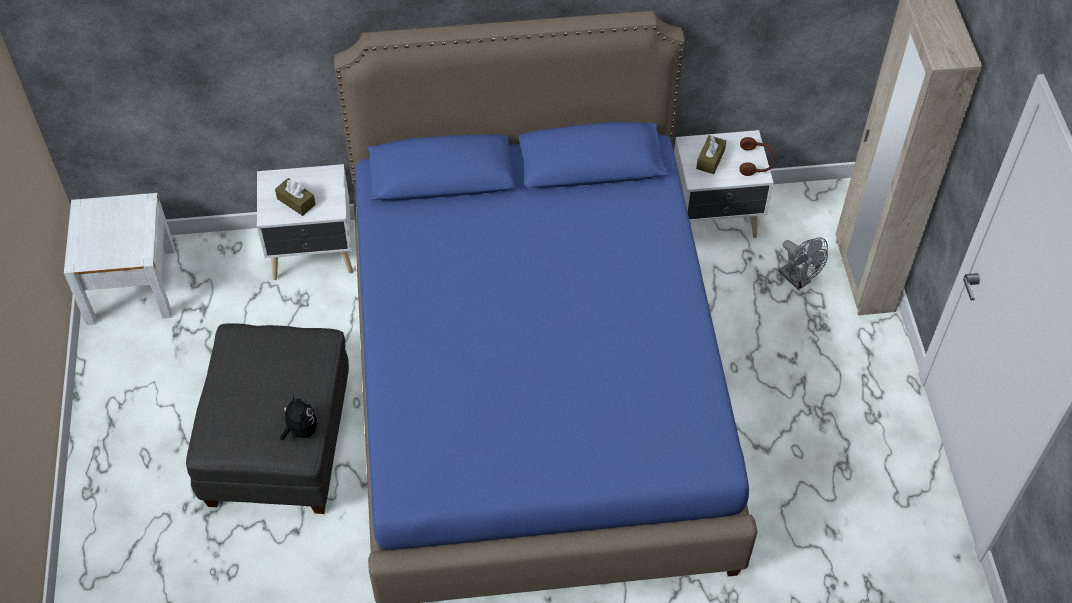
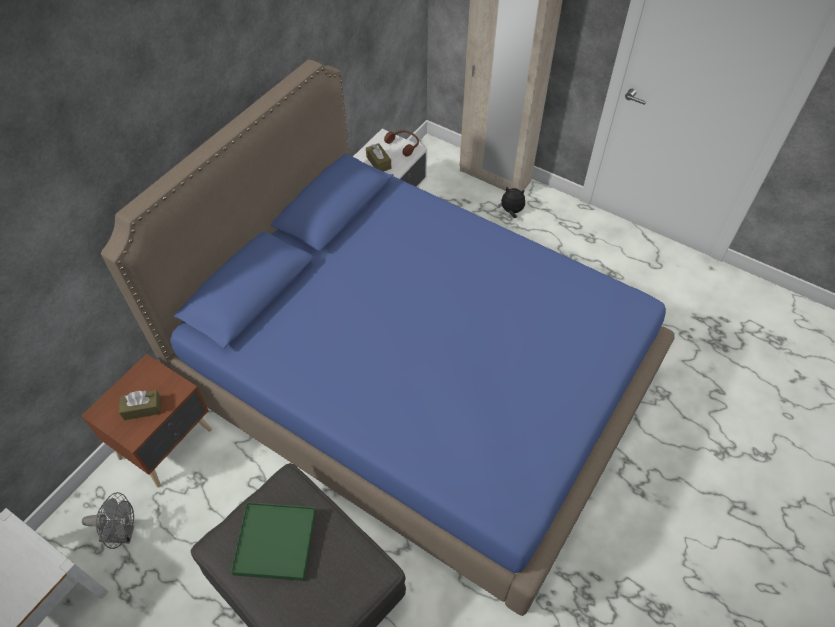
camera: 50 degrees left, 0 degrees up
white nightstand [257,164,353,280] -> brown nightstand [81,354,212,488]
plush toy [280,394,318,440] -> plush toy moved to [498,186,525,218]
grey fan [778,237,828,290] -> grey fan moved to [82,492,134,549]
none -> green tray [231,502,316,581]

